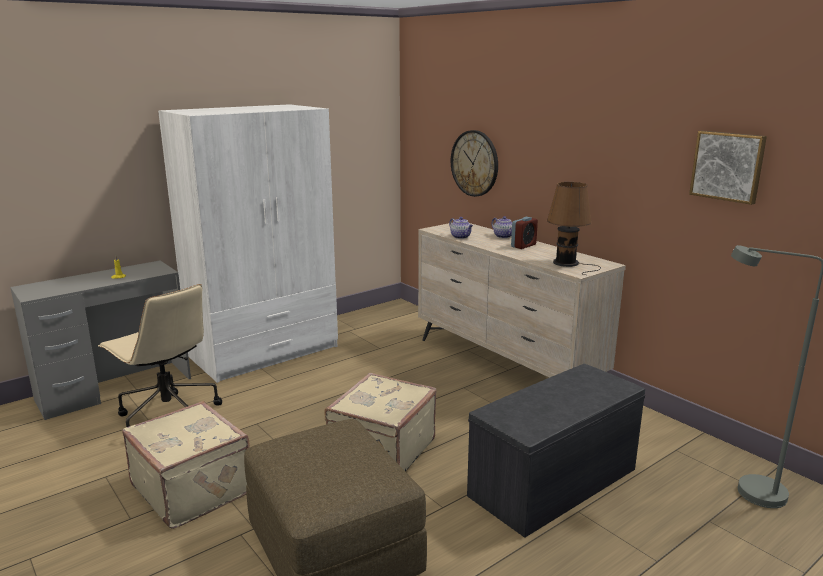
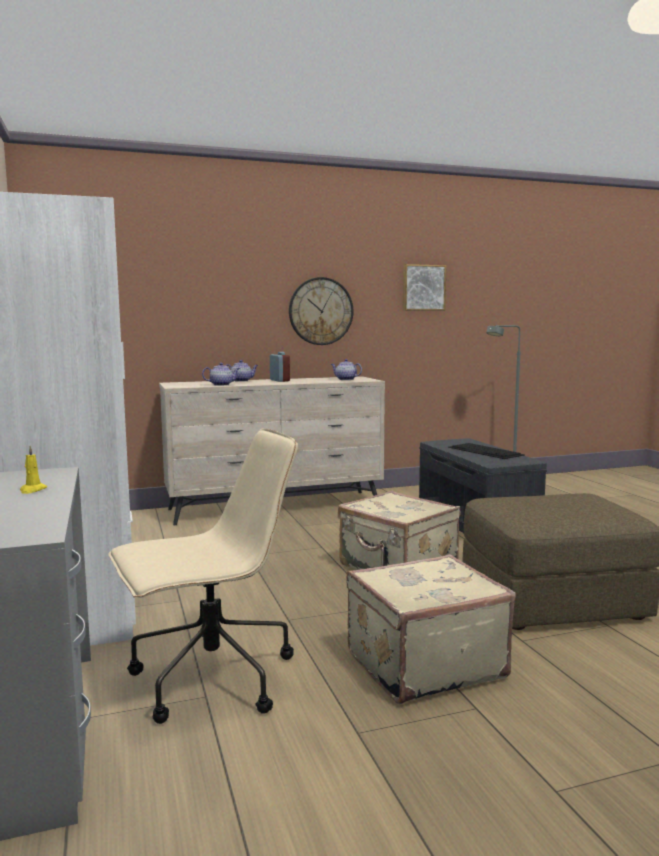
camera: 70 degrees left, 10 degrees down
wall clock [451,130,498,197] -> wall clock moved to [289,277,353,345]
brown table lamp [547,182,601,275] -> teapot [331,359,362,380]
none -> keyboard [448,443,525,459]

